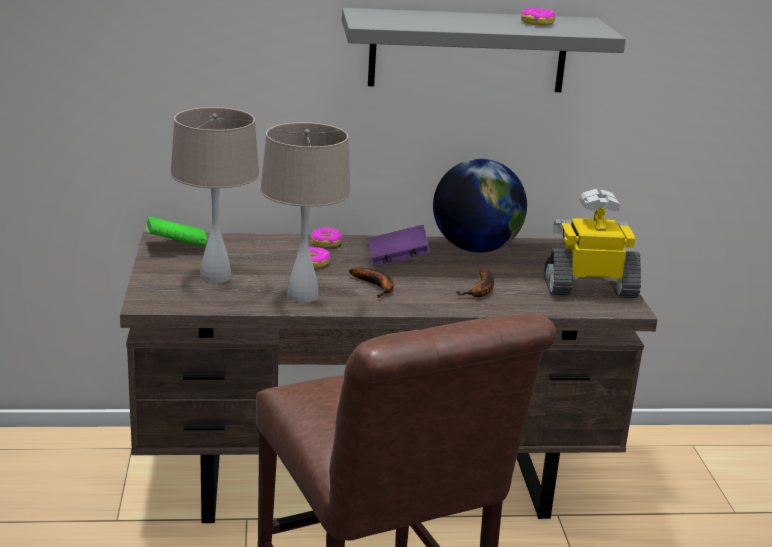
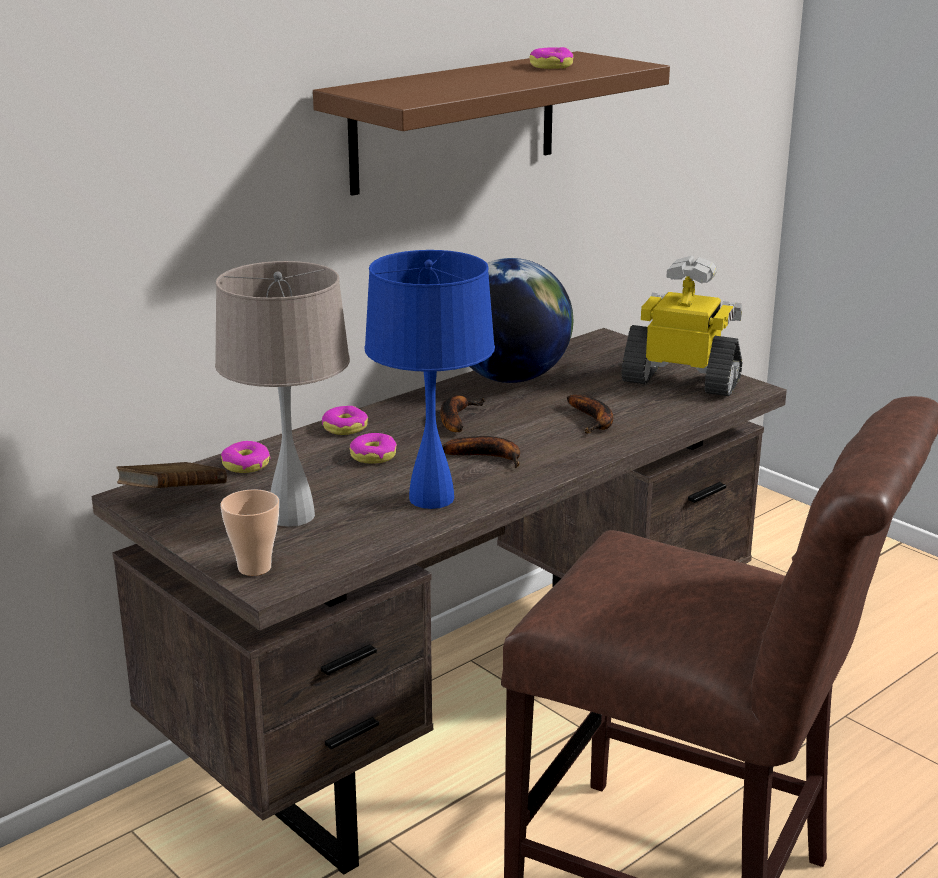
camera: 35 degrees left, 0 degrees up
green book [145,216,207,247] -> brown book [116,462,227,488]
beige table lamp [260,122,351,303] -> blue table lamp [365,250,495,509]
grey shelf [342,8,626,92] -> brown shelf [313,51,670,196]
purple book [369,225,430,266] -> banana [440,395,484,432]
toy robot [544,189,641,298] -> toy robot turned 60 degrees clockwise [621,256,742,396]
none -> cup [220,489,279,576]
none -> donut [221,441,271,473]

